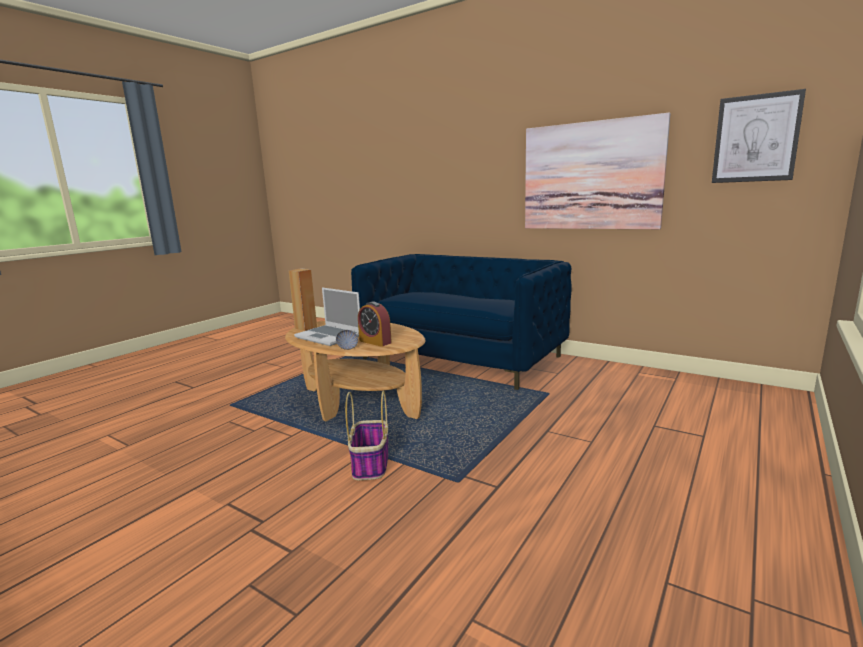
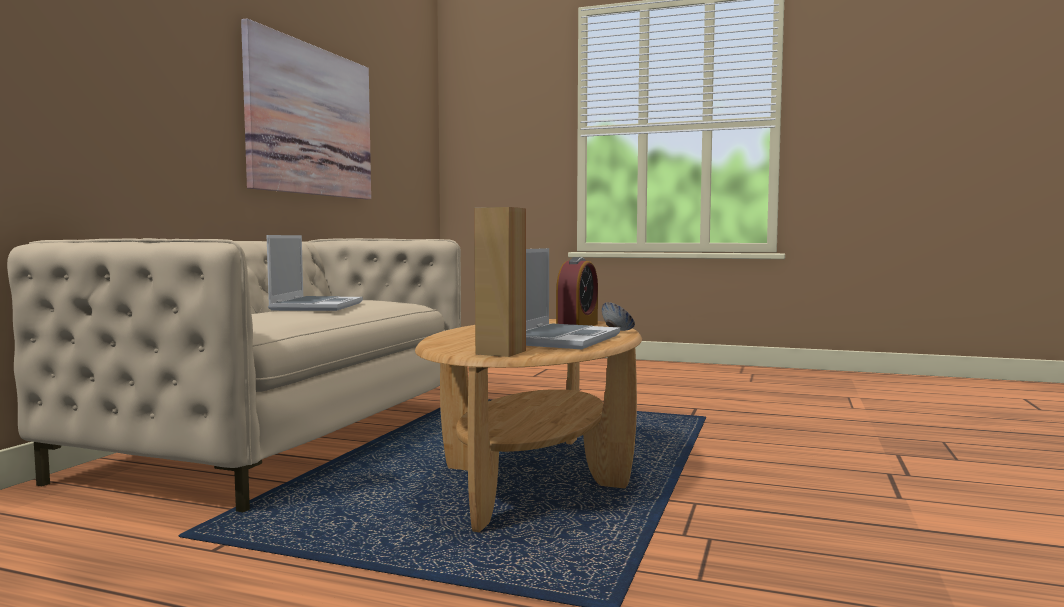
camera: 105 degrees left, 10 degrees down
basket [345,391,388,480] -> none
blue sofa [351,254,572,390] -> beige sofa [7,238,461,512]
picture [712,89,806,183] -> none
none -> laptop [267,235,363,311]

